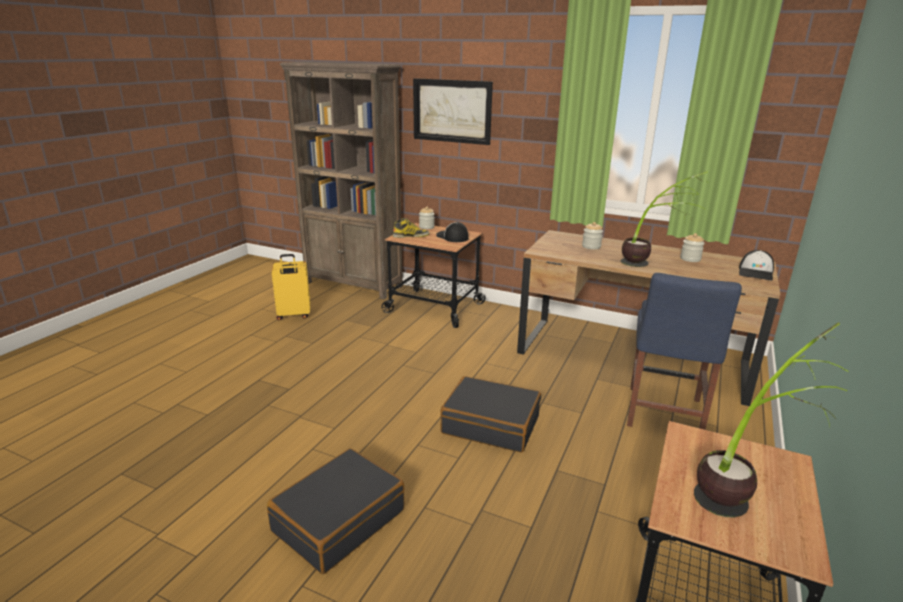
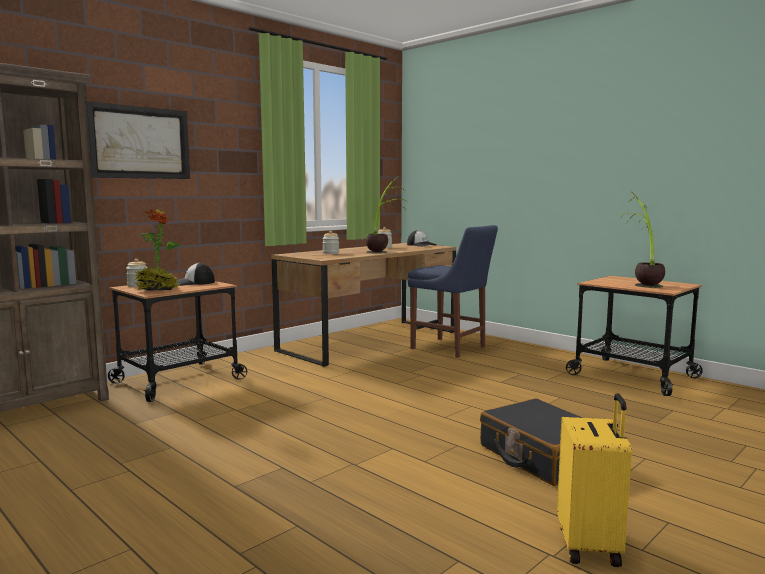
camera: 70 degrees left, 15 degrees down
yellow suitcase [272,254,310,320] -> yellow suitcase moved to [557,393,632,567]
boot [393,218,430,238] -> potted plant [135,209,181,291]
black suitcase [440,376,541,453] -> none

